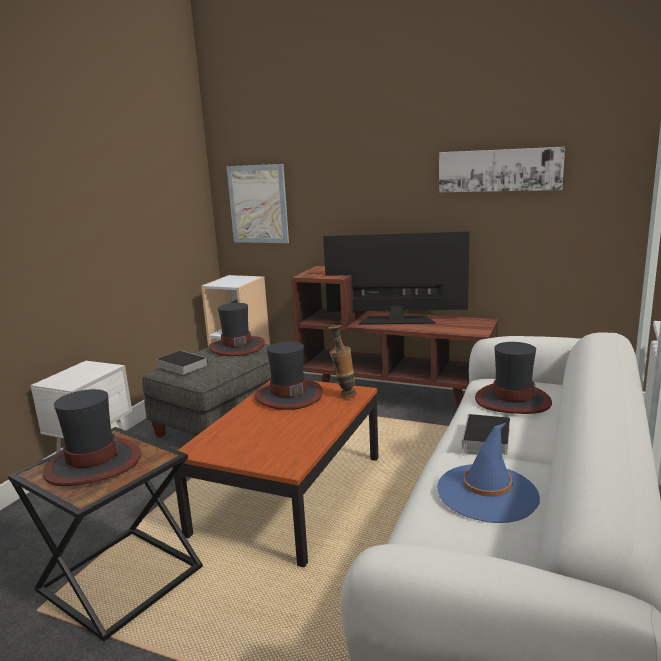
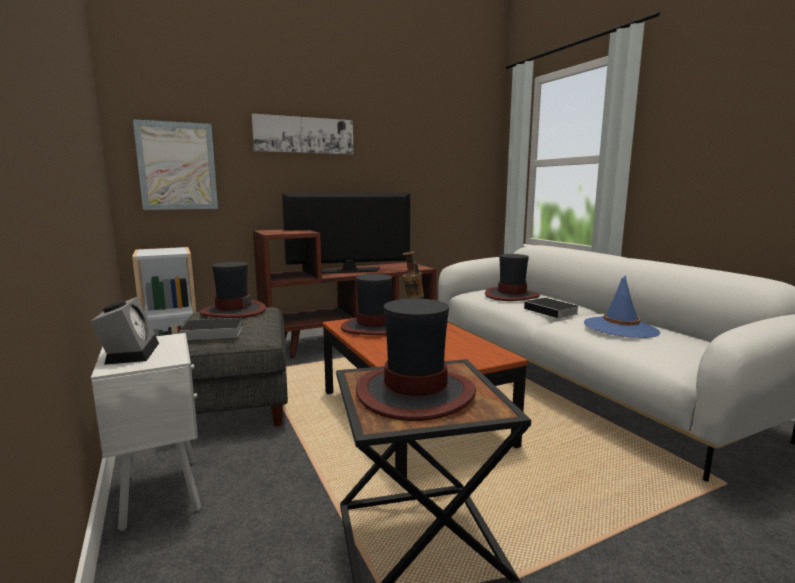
camera: 50 degrees left, 5 degrees down
television [323,231,469,325] -> television turned 150 degrees counterclockwise [282,193,410,273]
picture [439,147,565,192] -> picture moved to [251,114,353,154]
none -> alarm clock [91,297,159,365]

